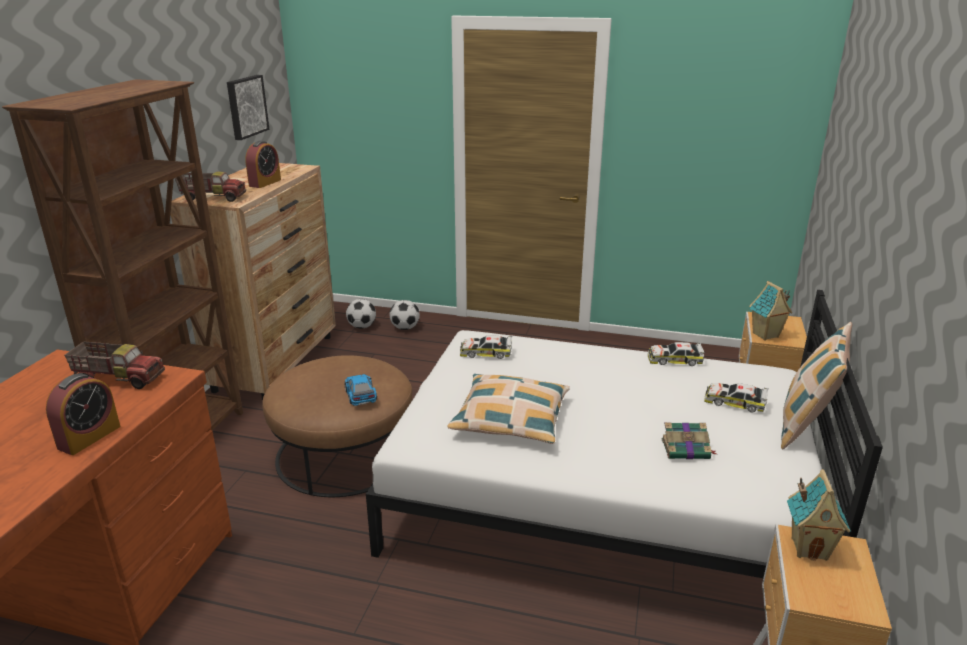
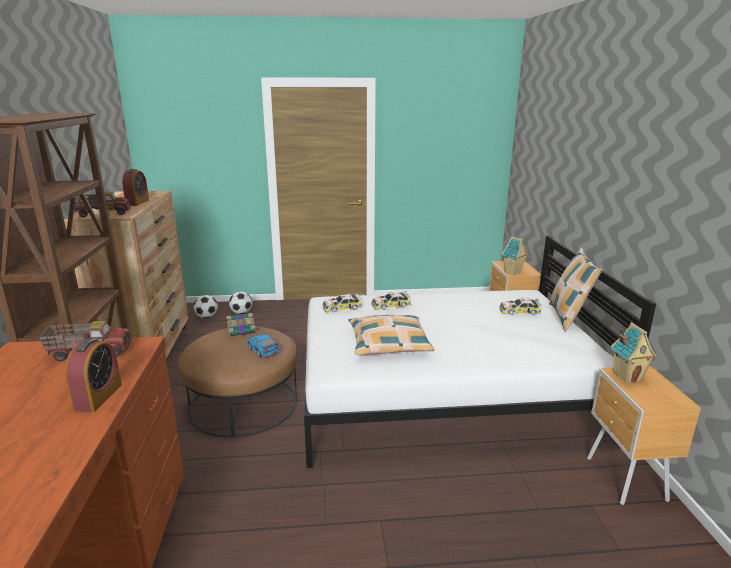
camera: 20 degrees left, 5 degrees down
picture [227,75,269,140] -> none
toy car [648,342,705,366] -> toy car moved to [371,291,411,310]
book [662,422,717,459] -> book moved to [227,313,260,337]

